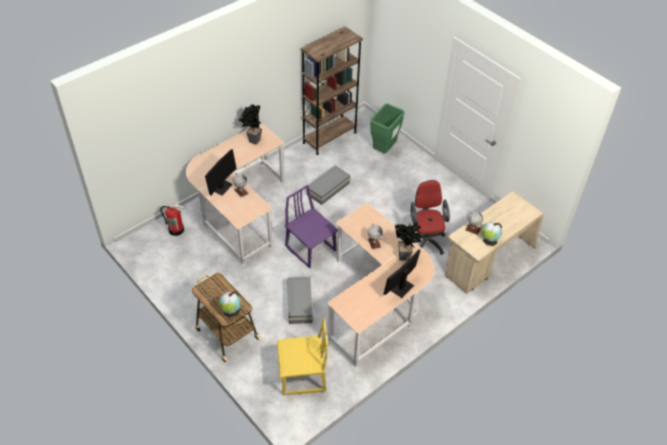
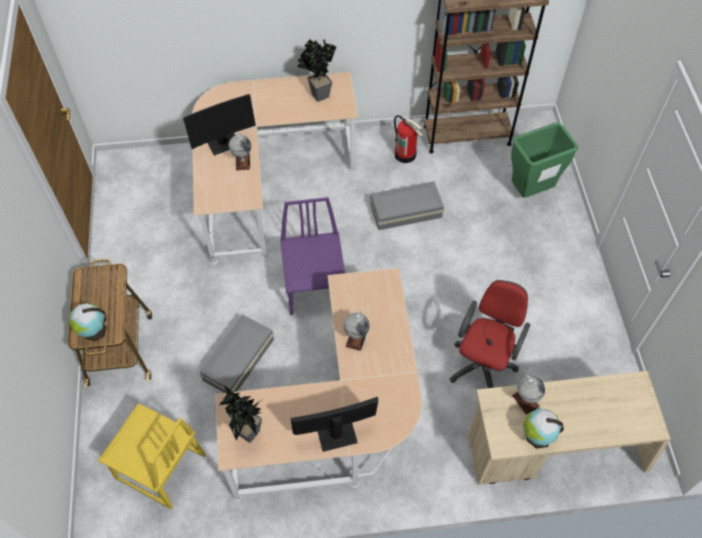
camera: 35 degrees right, 10 degrees up
fire extinguisher [160,205,186,236] -> fire extinguisher moved to [394,115,423,163]
potted plant [395,221,422,260] -> potted plant moved to [219,385,262,443]

